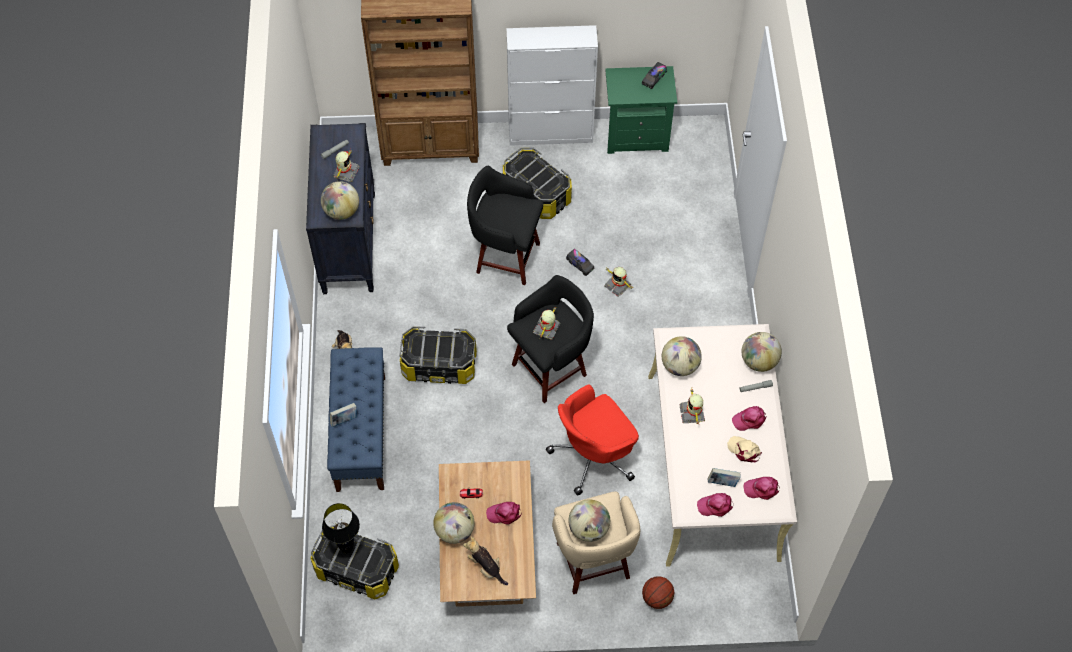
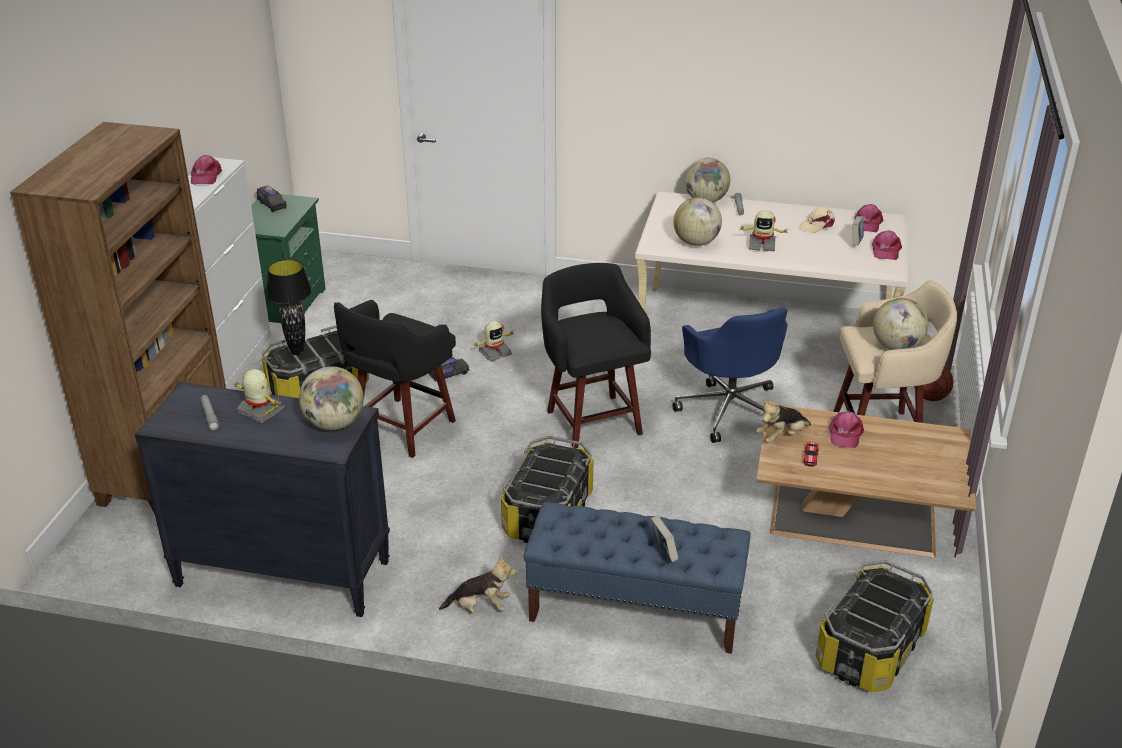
camera: 75 degrees left, 25 degrees down
black table lamp [322,503,360,553] -> black table lamp moved to [266,259,312,355]
globe [433,502,475,544] -> none
plush toy [463,536,508,585] -> plush toy moved to [756,400,811,443]
toy robot [533,306,560,340] -> none
red office chair [546,384,639,496] -> blue office chair [672,308,787,443]
pink cap [732,406,766,431] -> pink cap moved to [191,155,222,185]

